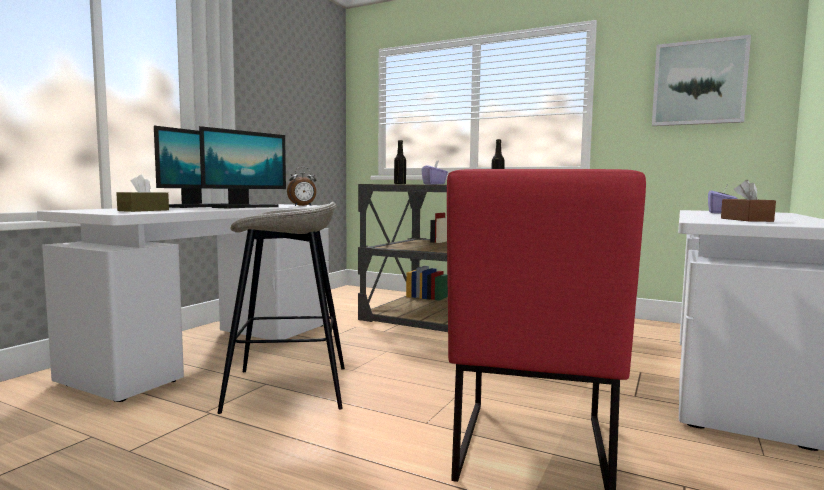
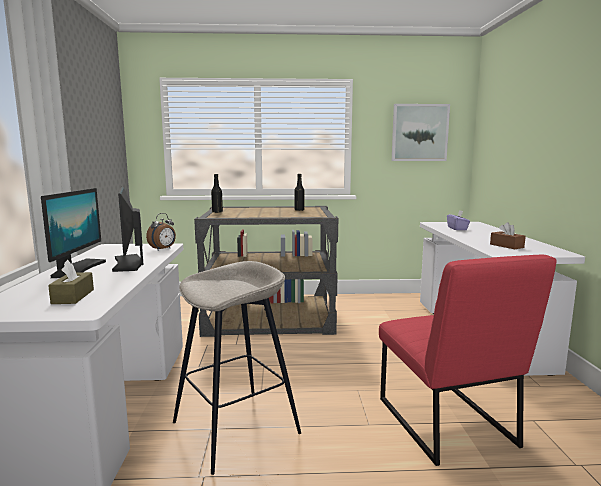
camera: 30 degrees left, 5 degrees up
monitor [199,126,286,208] -> monitor turned 150 degrees clockwise [112,187,143,272]
purple tissue box [422,160,448,185] -> none

